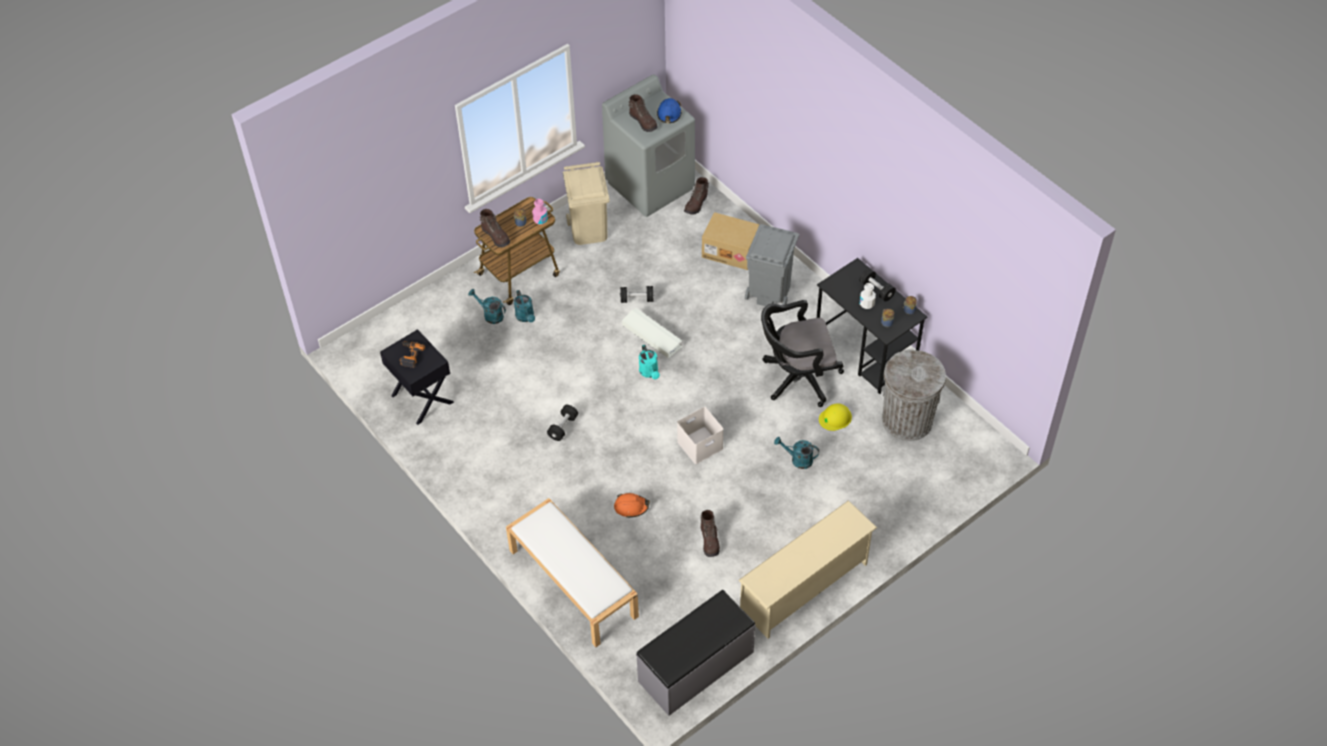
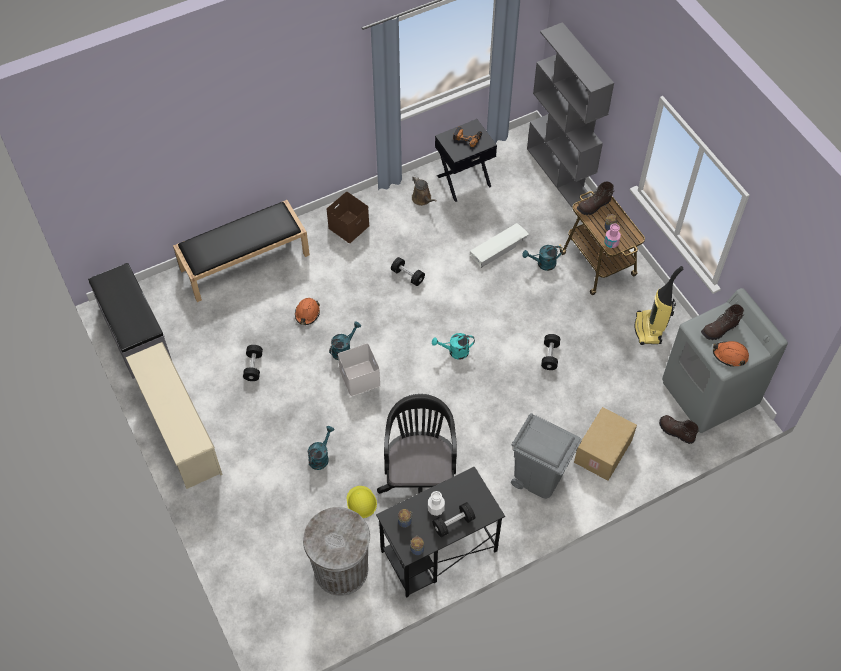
camera: 100 degrees right, 5 degrees up
turquoise watering can [468,289,506,324] -> turquoise watering can moved to [329,322,361,360]
white bench [506,498,639,647] -> black bench [173,200,310,302]
beige trash can [563,162,610,245] -> vacuum cleaner [635,266,683,345]
white storage box [622,308,683,359] -> white storage box moved to [470,223,528,268]
blue hard hat [657,98,682,123] -> orange hard hat [713,341,749,367]
brown boot [700,510,720,557] -> black dumbbell [243,345,263,381]
none -> brown storage box [326,192,370,243]
none -> brown watering can [412,175,436,206]
none -> grey bookcase [527,22,614,207]

